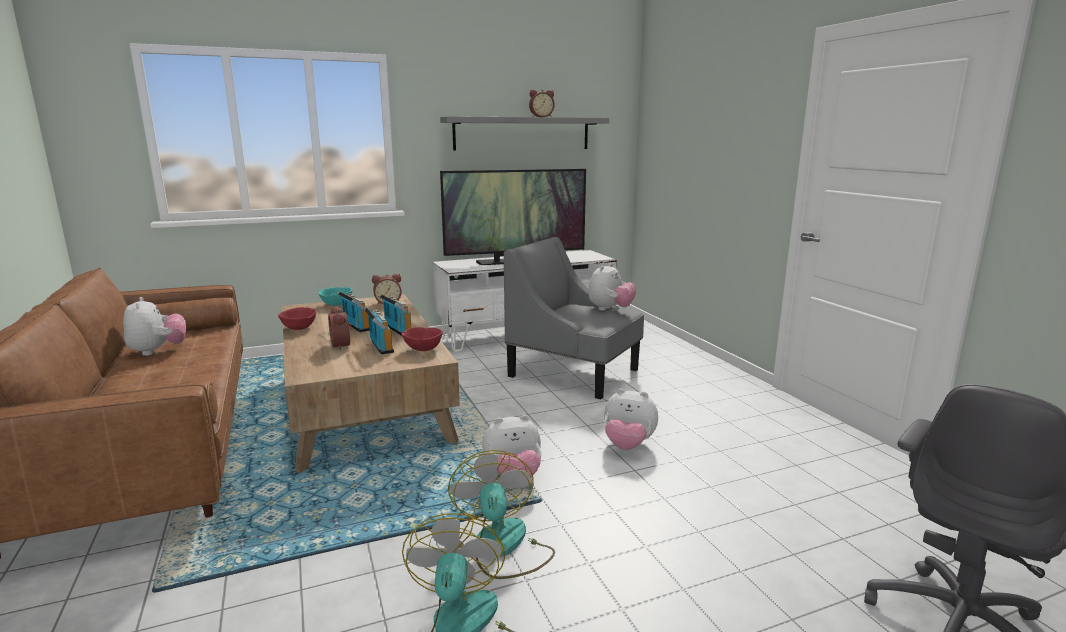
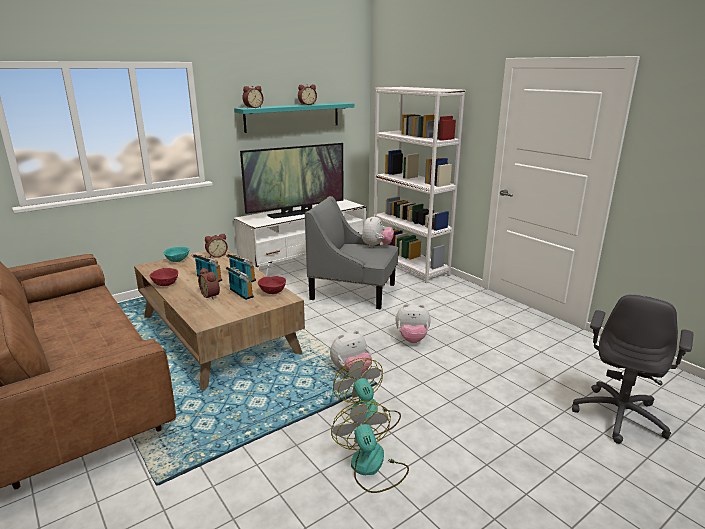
camera: 15 degrees left, 5 degrees up
plush toy [123,297,186,356] -> none
grey shelf [440,116,609,151] -> turquoise shelf [234,102,354,133]
none -> alarm clock [242,86,263,108]
none -> white bookcase [374,87,466,283]

